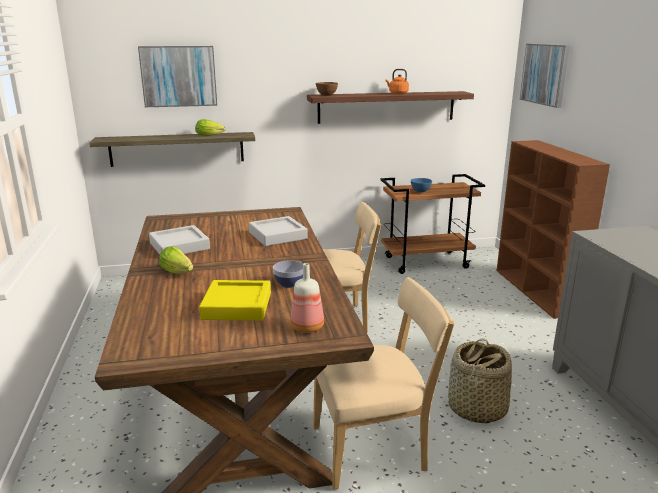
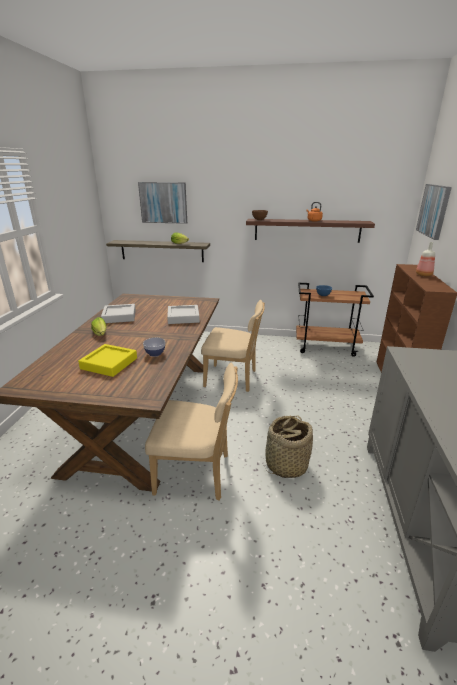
camera: 20 degrees right, 5 degrees up
bottle [290,263,324,333] -> bottle moved to [416,242,435,276]

